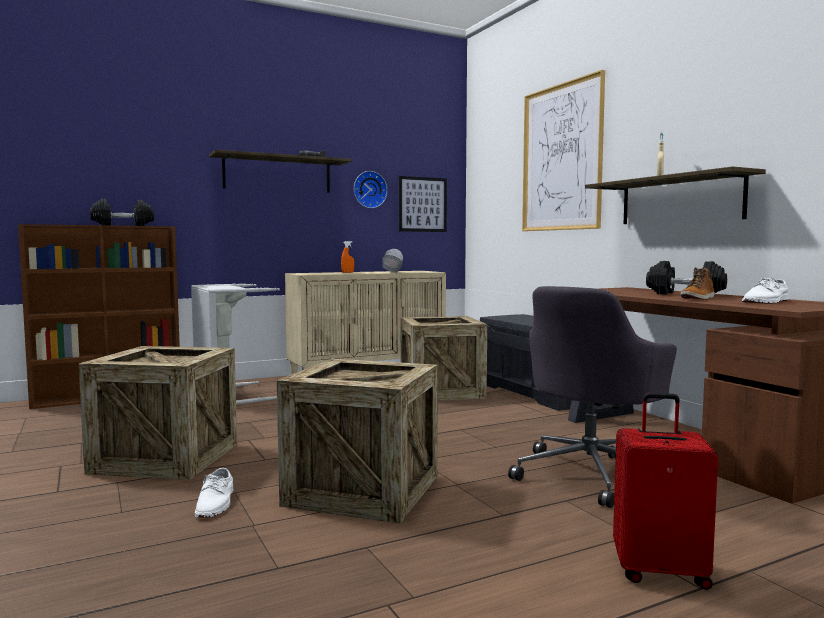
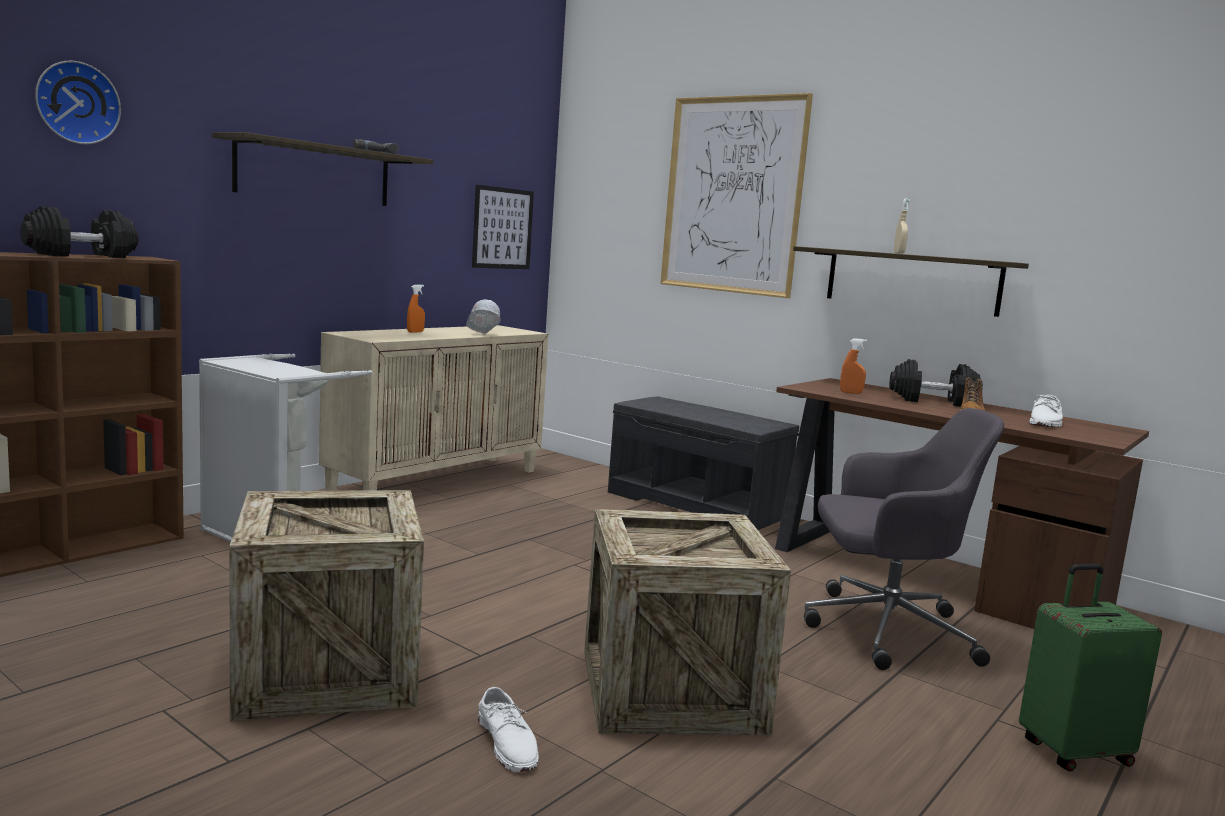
camera: 25 degrees left, 5 degrees up
wall clock [354,171,388,208] -> wall clock moved to [35,61,121,144]
crate [401,316,487,401] -> none
grey office chair [508,286,677,508] -> grey office chair turned 105 degrees counterclockwise [804,408,1004,670]
red suitcase [613,393,718,590] -> green suitcase [1019,564,1162,771]
none -> orange spray bottle [840,338,867,394]

